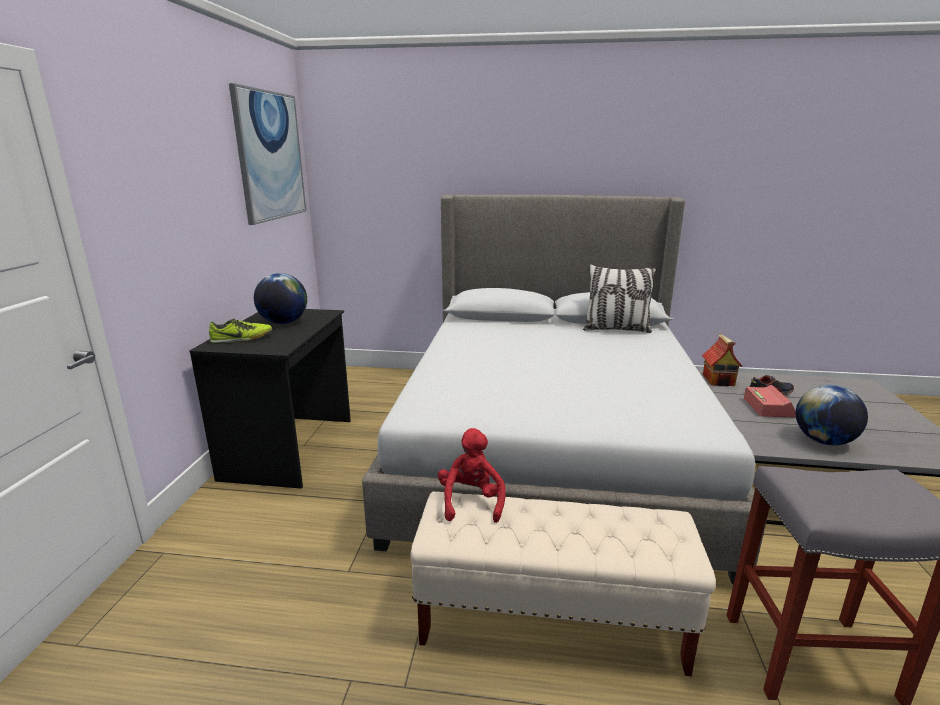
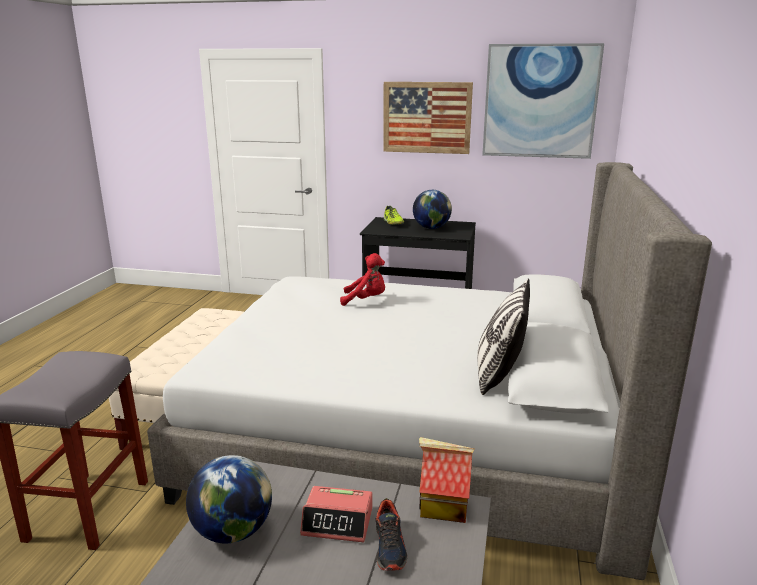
camera: 95 degrees right, 0 degrees up
red plush toy [438,428,506,523] -> red plush toy moved to [340,253,385,306]
none -> picture [383,82,473,154]

